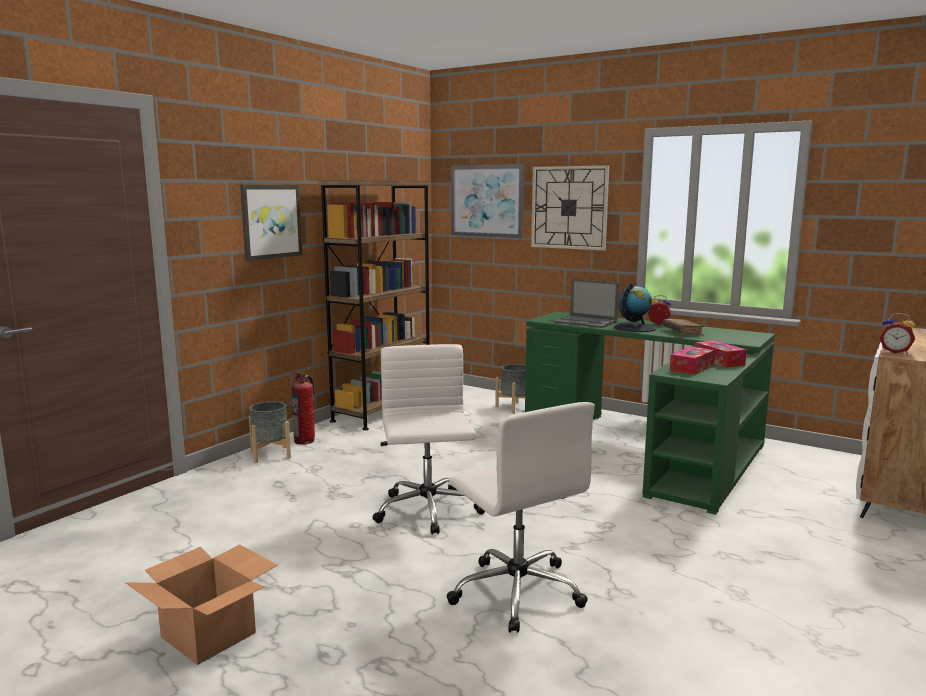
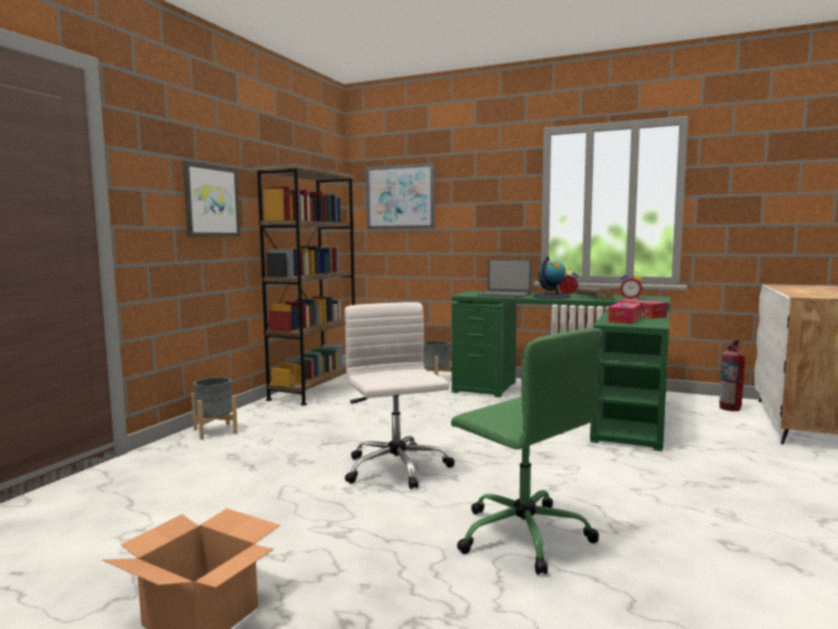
camera: 10 degrees left, 5 degrees down
fire extinguisher [289,371,315,445] -> fire extinguisher moved to [719,340,746,411]
white office chair [447,402,595,633] -> green office chair [451,328,601,575]
wall clock [531,165,609,250] -> none
alarm clock [880,313,916,354] -> alarm clock moved to [620,271,643,299]

